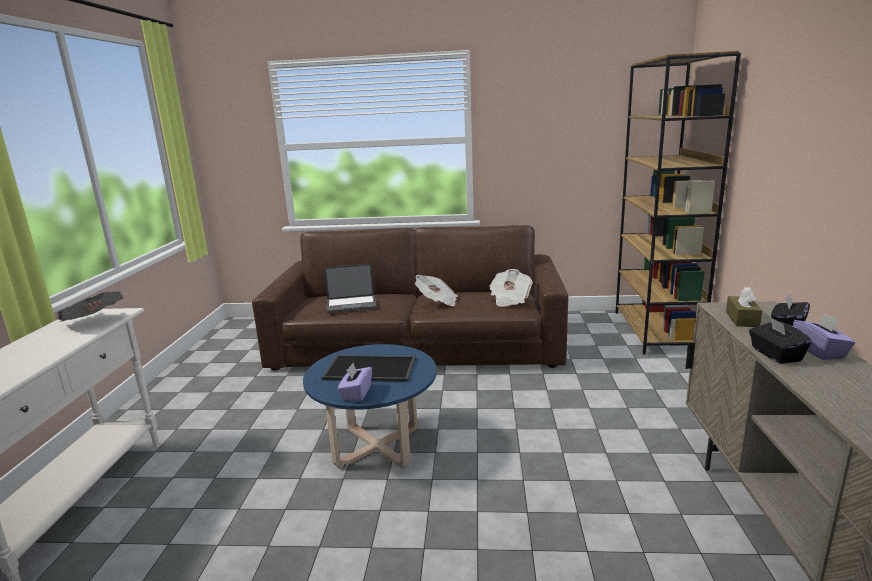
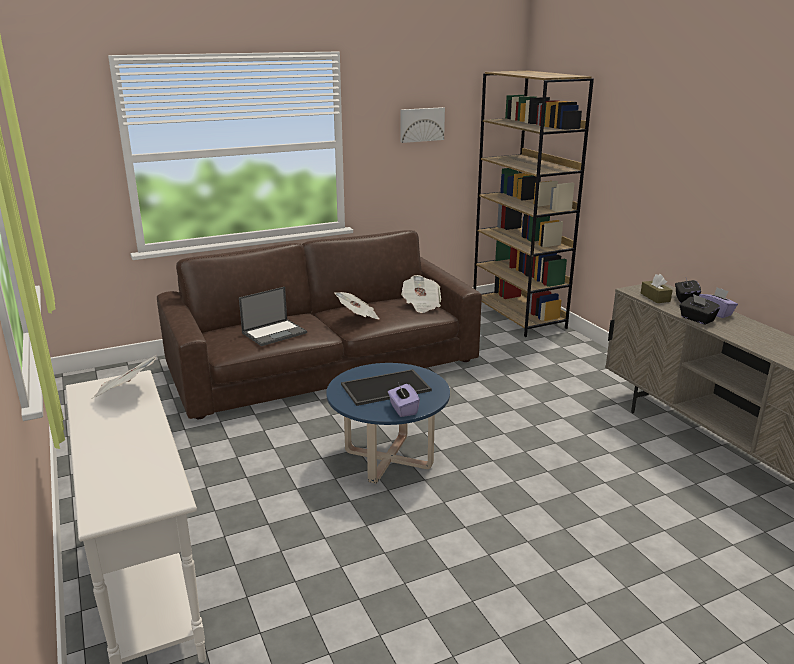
camera: 30 degrees left, 5 degrees up
none -> picture [400,107,445,143]

